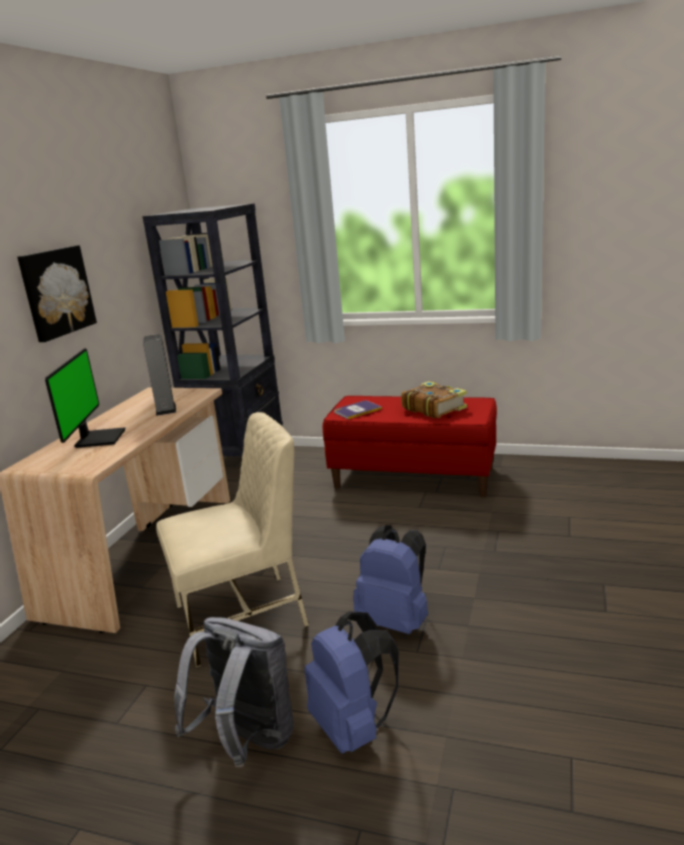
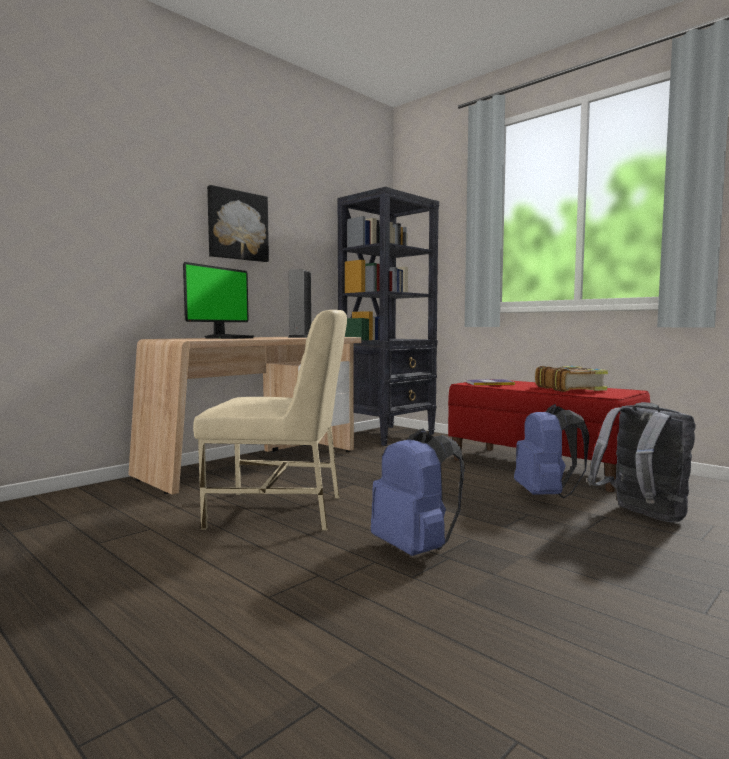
camera: 25 degrees right, 15 degrees down
grey backpack [174,617,294,767] -> grey backpack moved to [587,402,696,522]
blue backpack [304,611,399,754] -> blue backpack moved to [514,404,589,498]

